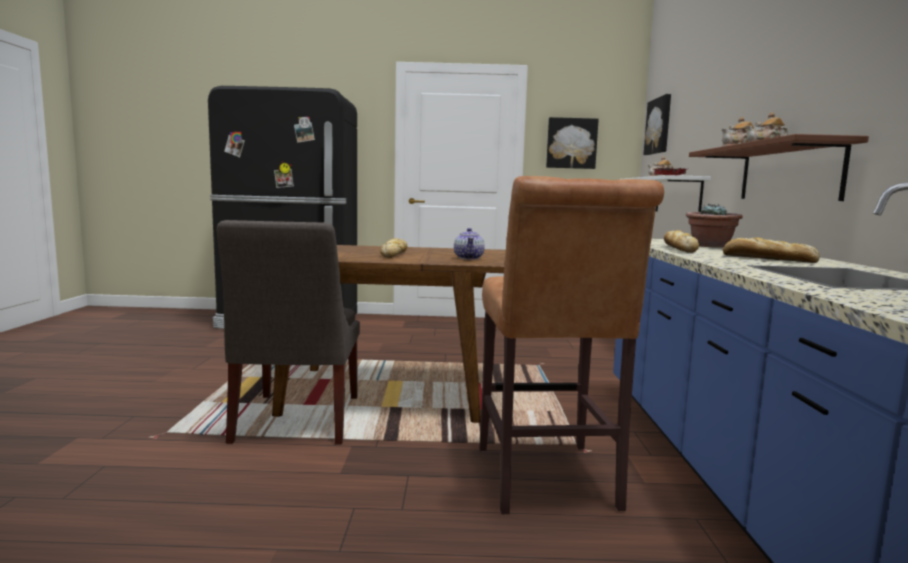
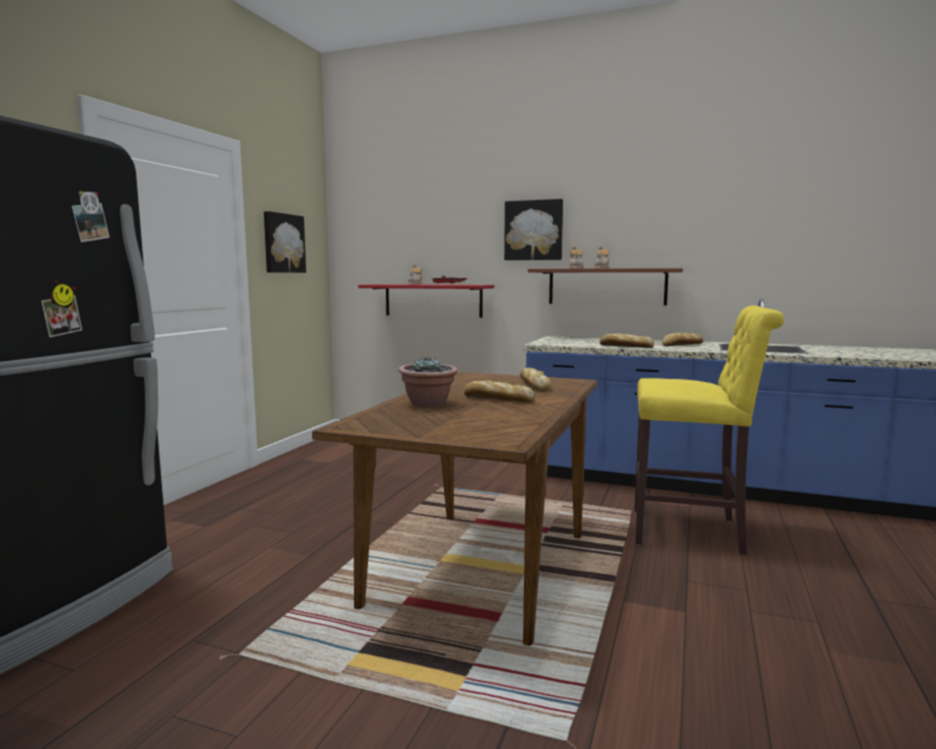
camera: 70 degrees left, 0 degrees up
grey chair [216,220,360,445] -> none
teapot [454,228,485,259] -> bread [520,367,551,391]
brown stool [479,176,664,515] -> yellow stool [634,306,784,555]
white shelf [620,175,711,212] -> red shelf [358,284,494,318]
picture [643,94,671,155] -> picture moved to [504,199,563,260]
potted plant [686,204,743,248] -> potted plant moved to [398,357,458,407]

